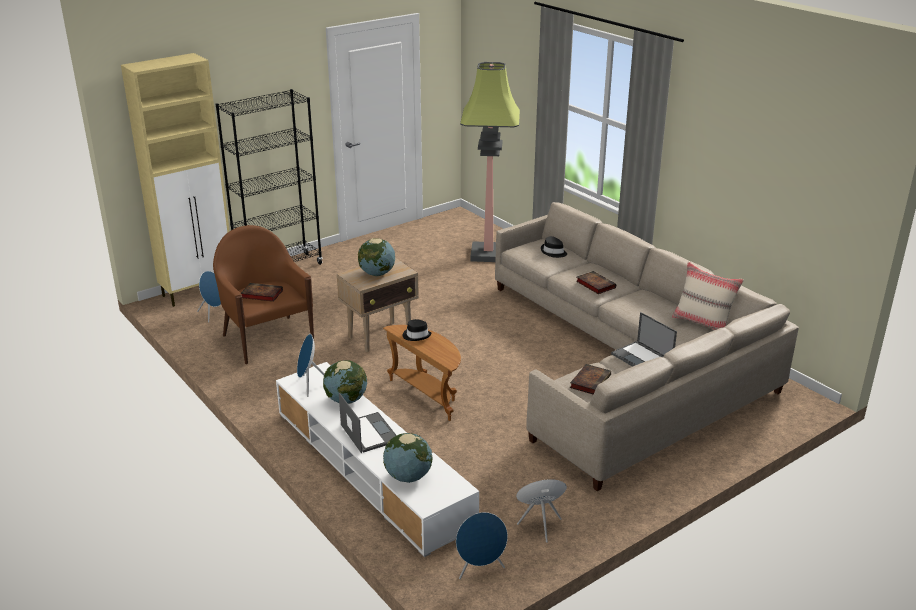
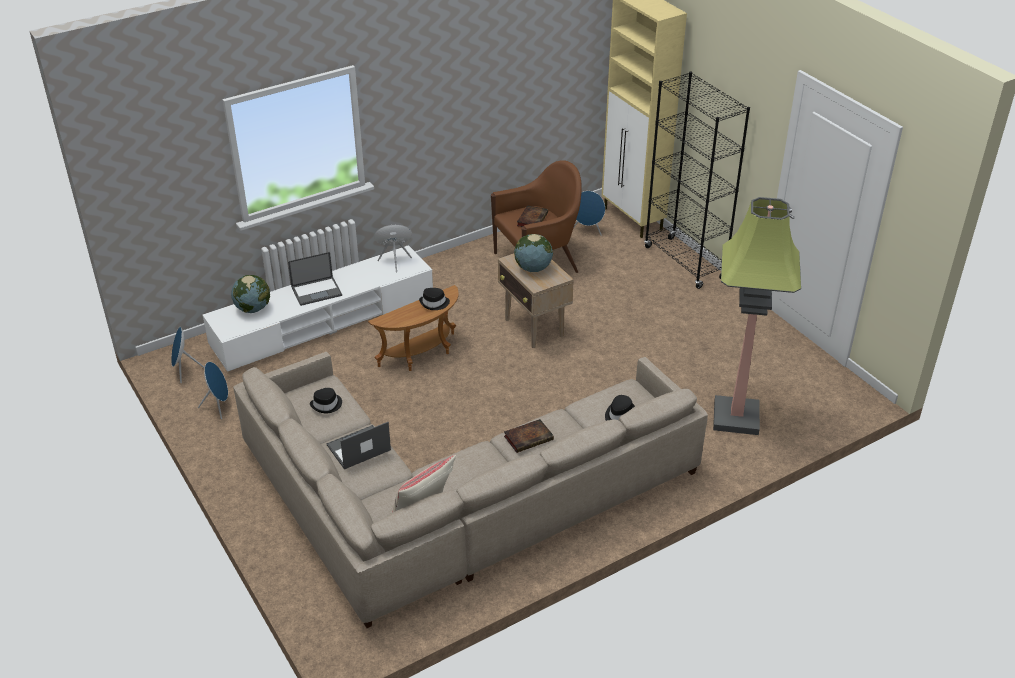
camera: 95 degrees right, 10 degrees up
globe [323,361,367,404] -> none
book [570,364,611,395] -> black hat [310,388,342,413]

